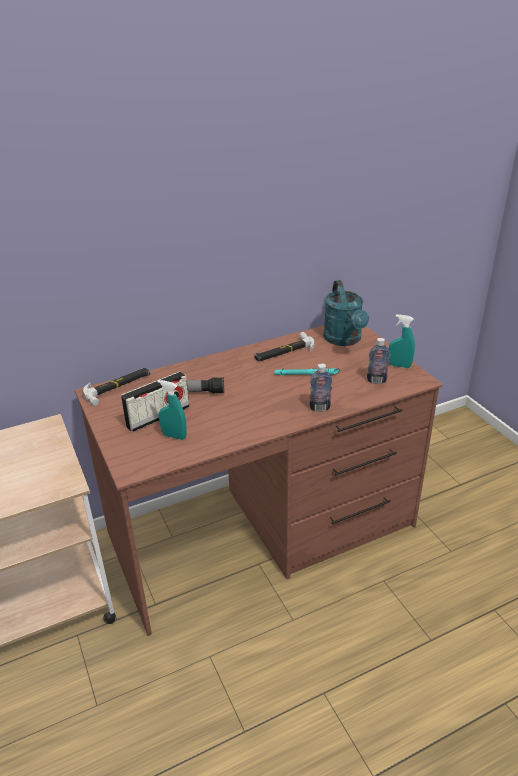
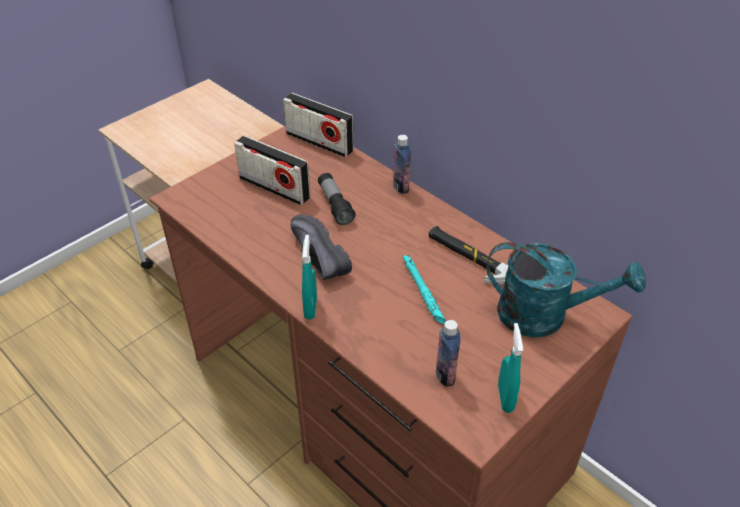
camera: 70 degrees right, 10 degrees up
hammer [83,368,150,406] -> radio [283,93,354,157]
turquoise spray bottle [157,380,186,440] -> turquoise spray bottle moved to [302,235,317,320]
bottle [309,363,332,412] -> bottle moved to [393,135,411,194]
turquoise watering can [323,280,369,346] -> turquoise watering can turned 135 degrees counterclockwise [487,242,646,338]
none -> black shoe [290,214,352,280]

